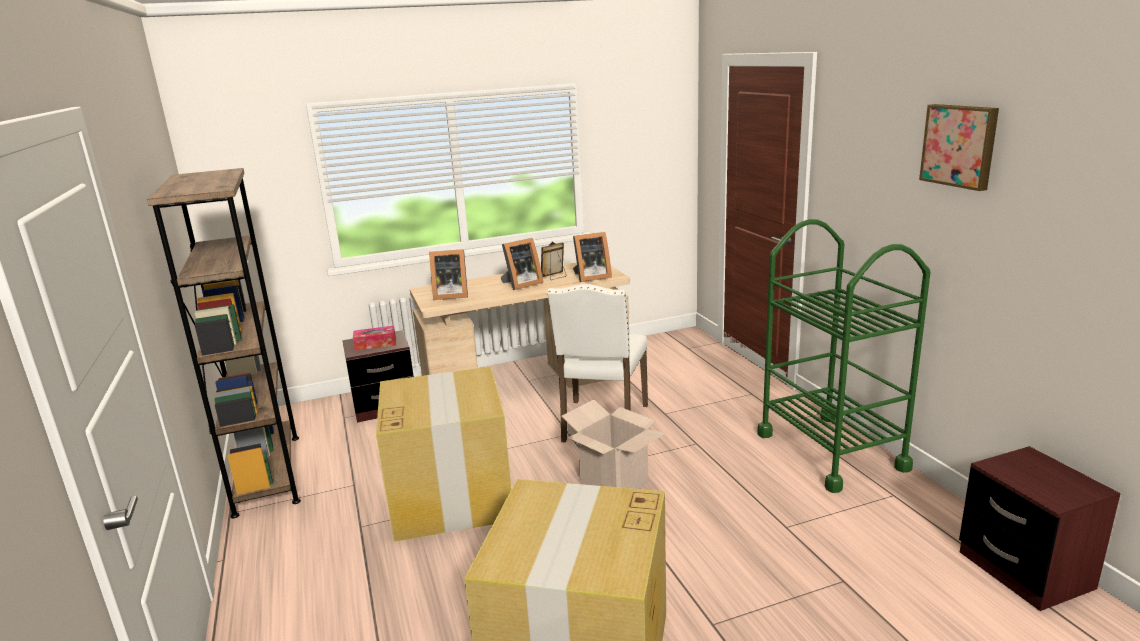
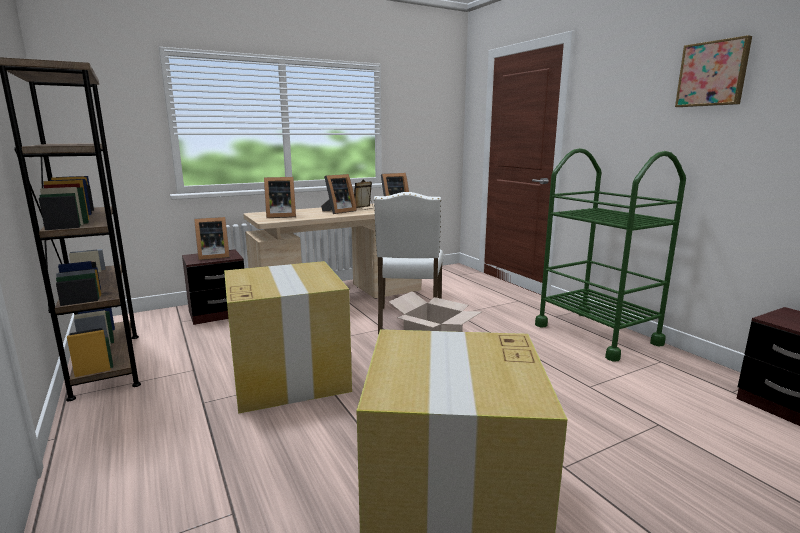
camera: 10 degrees left, 5 degrees down
tissue box [353,326,396,351] -> picture frame [194,217,230,260]

